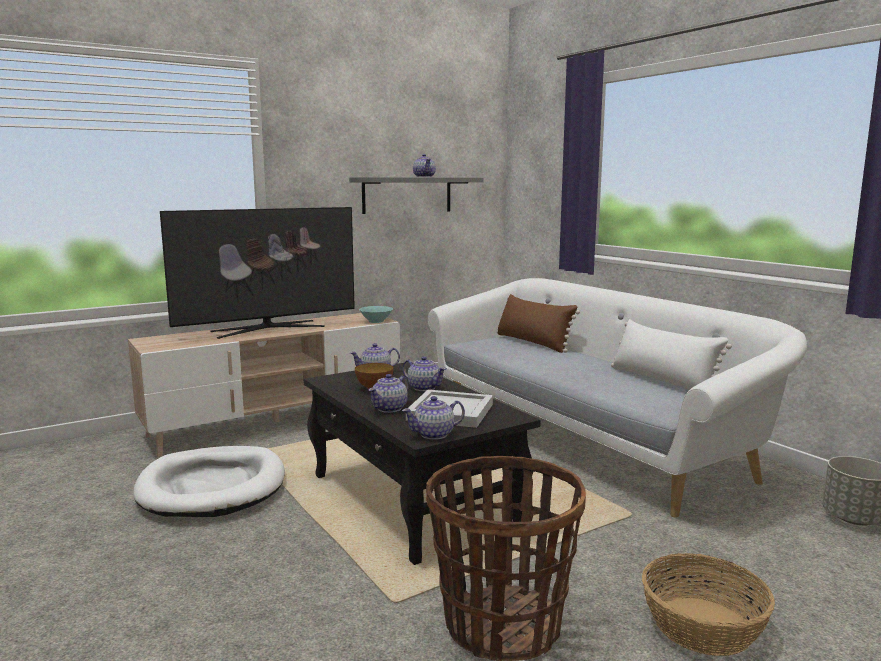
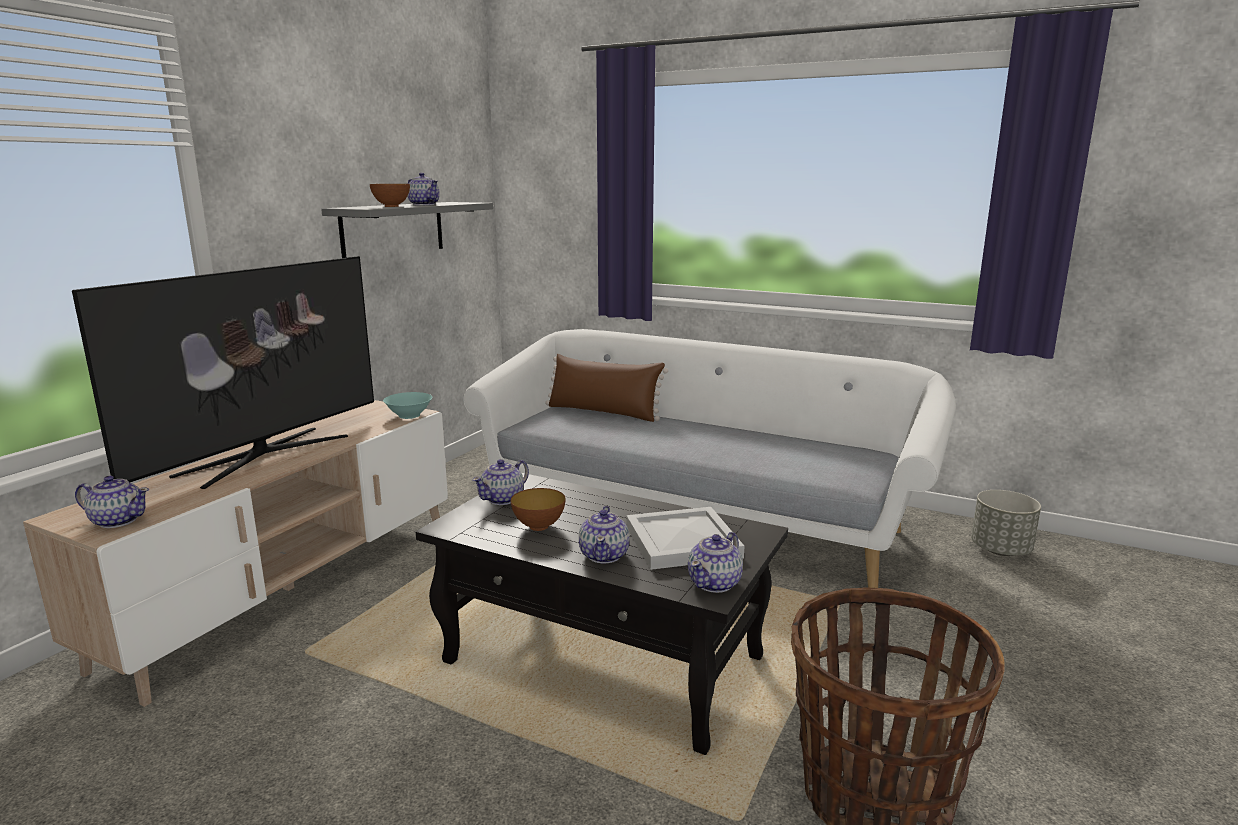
camera: 30 degrees left, 5 degrees up
white dog bed [134,446,285,517] -> none
teapot [403,356,446,391] -> teapot moved to [75,476,149,528]
white pillow [611,319,732,390] -> none
basket [642,553,775,656] -> none
none -> bowl [370,184,410,207]

